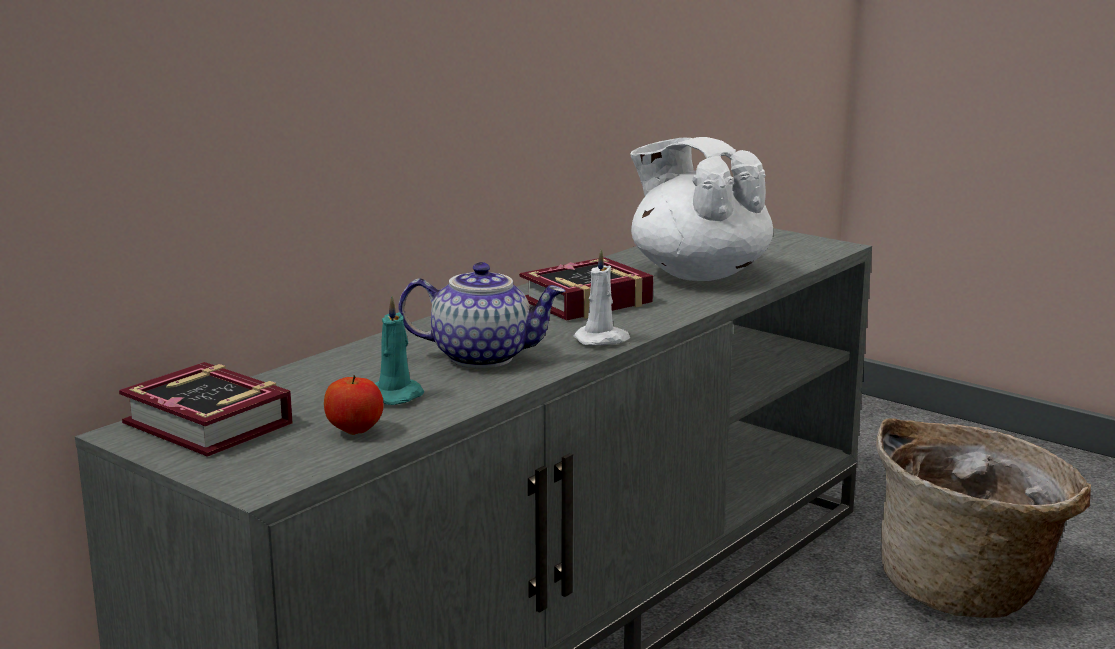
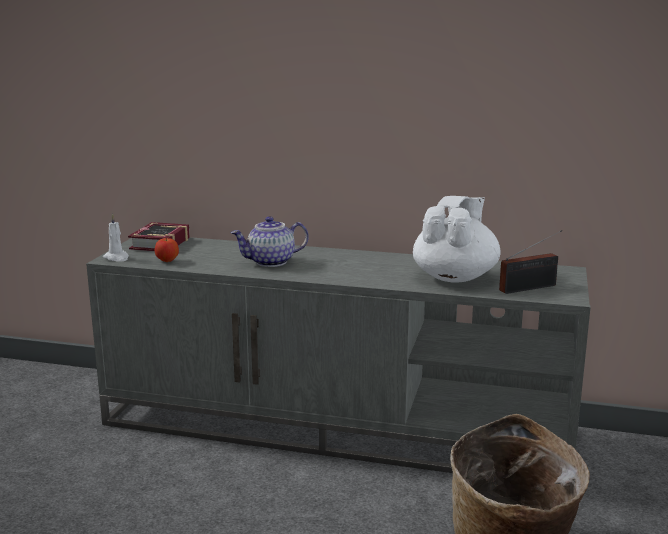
camera: 65 degrees right, 0 degrees up
turquoise candle [375,296,424,405] -> none
teapot [398,262,566,368] -> teapot turned 90 degrees clockwise [231,216,309,267]
book [519,257,653,321] -> none
white candle [573,248,630,346] -> white candle moved to [103,213,129,261]
none -> radio [499,230,562,294]

